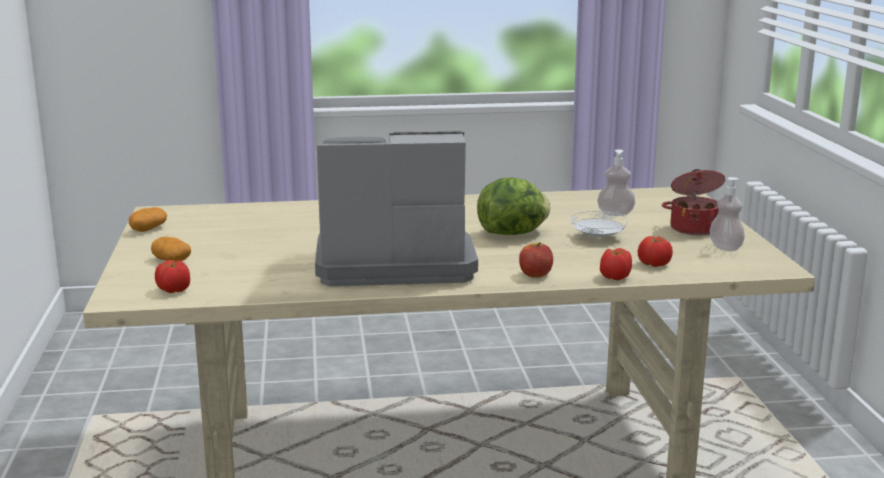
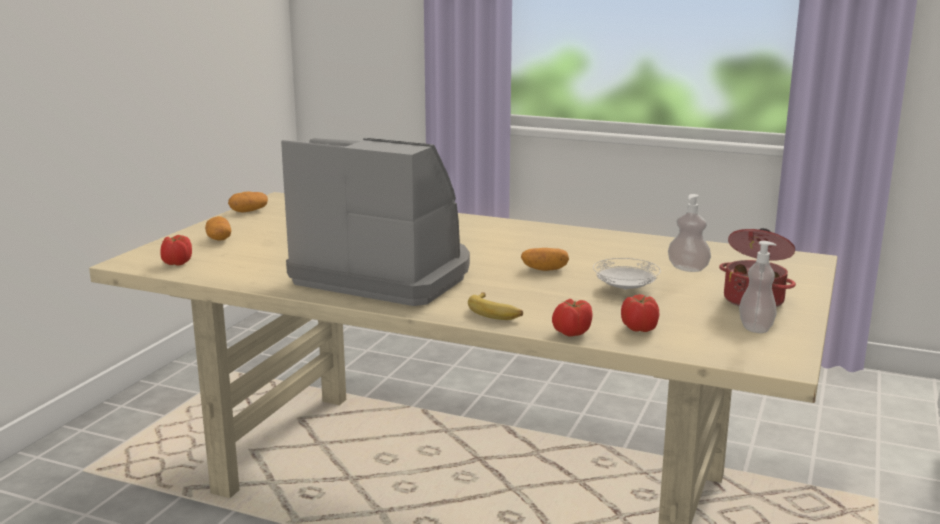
camera: 30 degrees right, 0 degrees up
lettuce [477,177,551,235] -> potato [521,248,569,271]
apple [519,242,553,278] -> banana [468,292,523,320]

